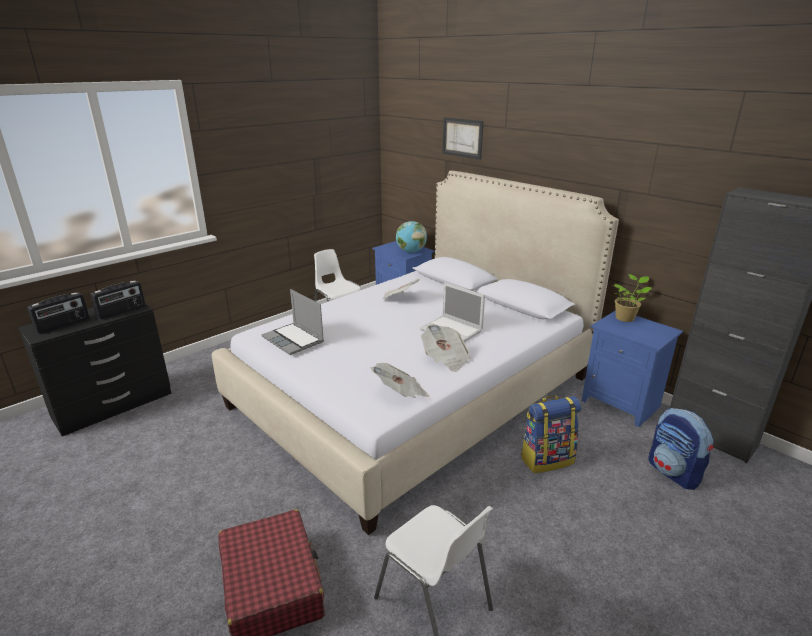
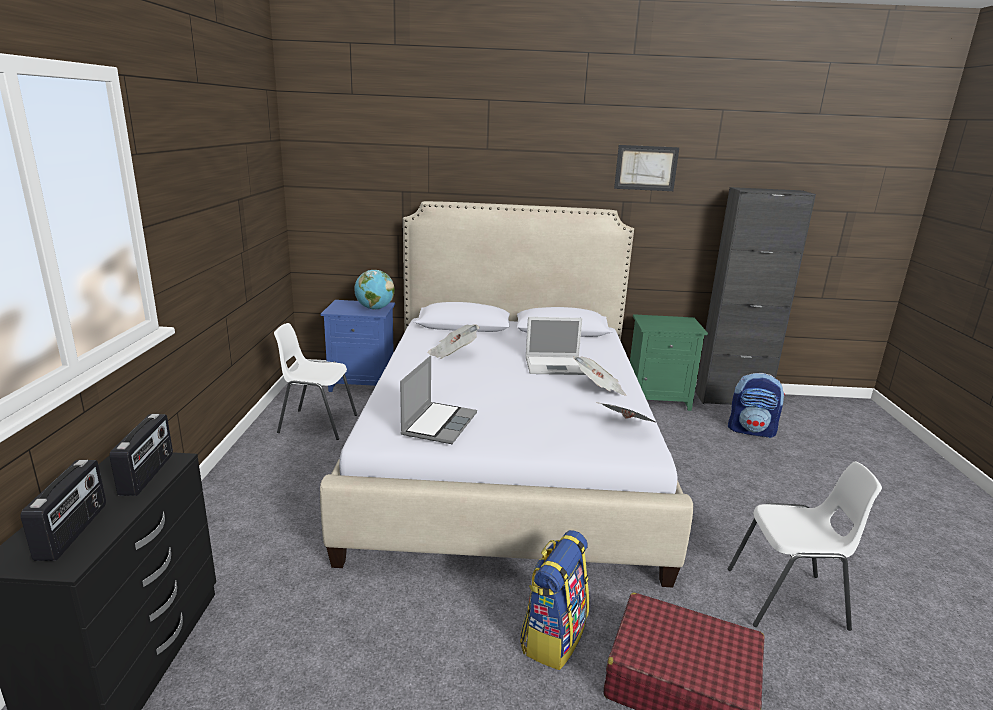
camera: 45 degrees left, 5 degrees down
laptop [261,289,324,355] -> laptop turned 75 degrees counterclockwise [400,356,477,444]
picture [442,117,484,160] -> picture moved to [614,145,679,191]
backpack [521,396,581,473] -> backpack moved to [520,530,589,670]
blue nightstand [582,311,683,427] -> green nightstand [630,314,708,411]
potted plant [614,274,653,322] -> none

